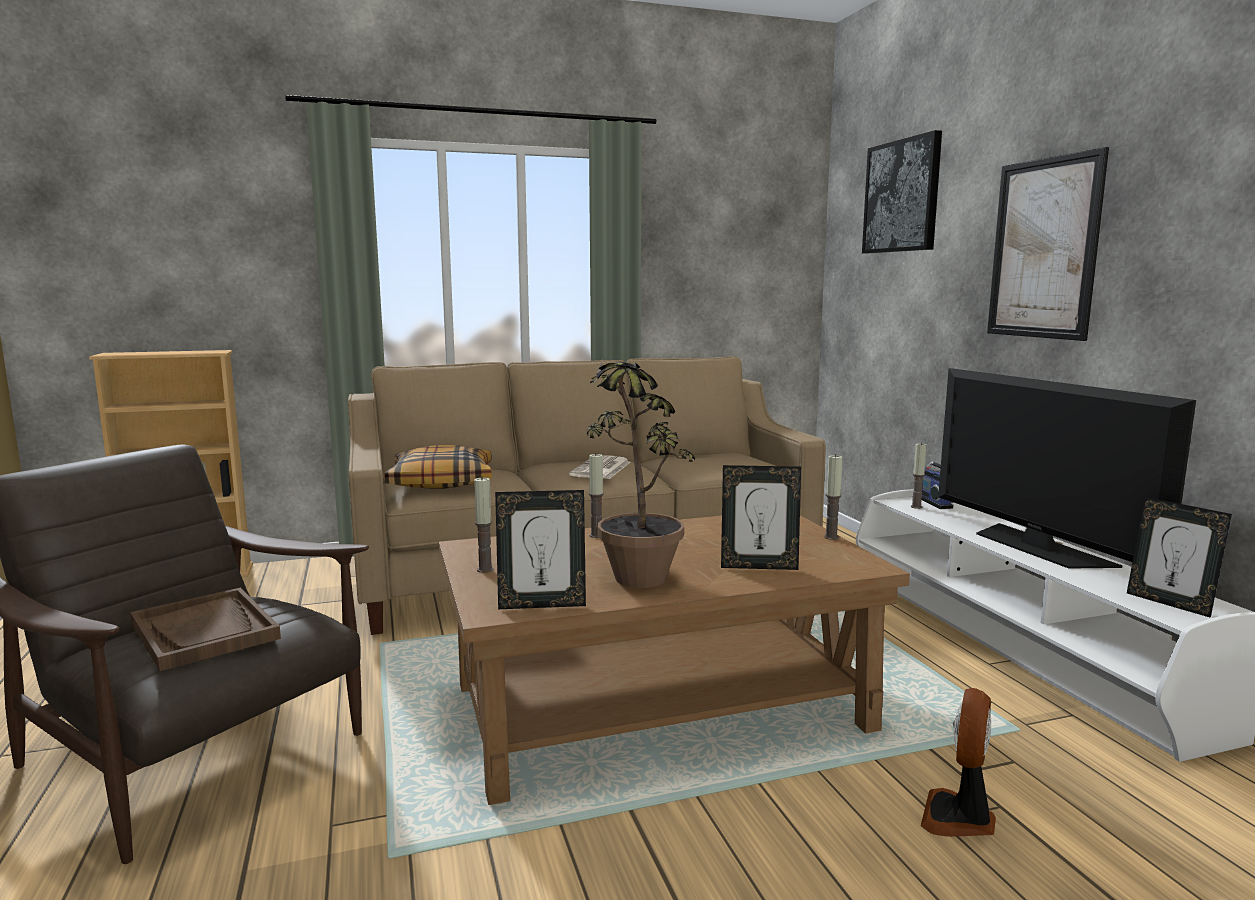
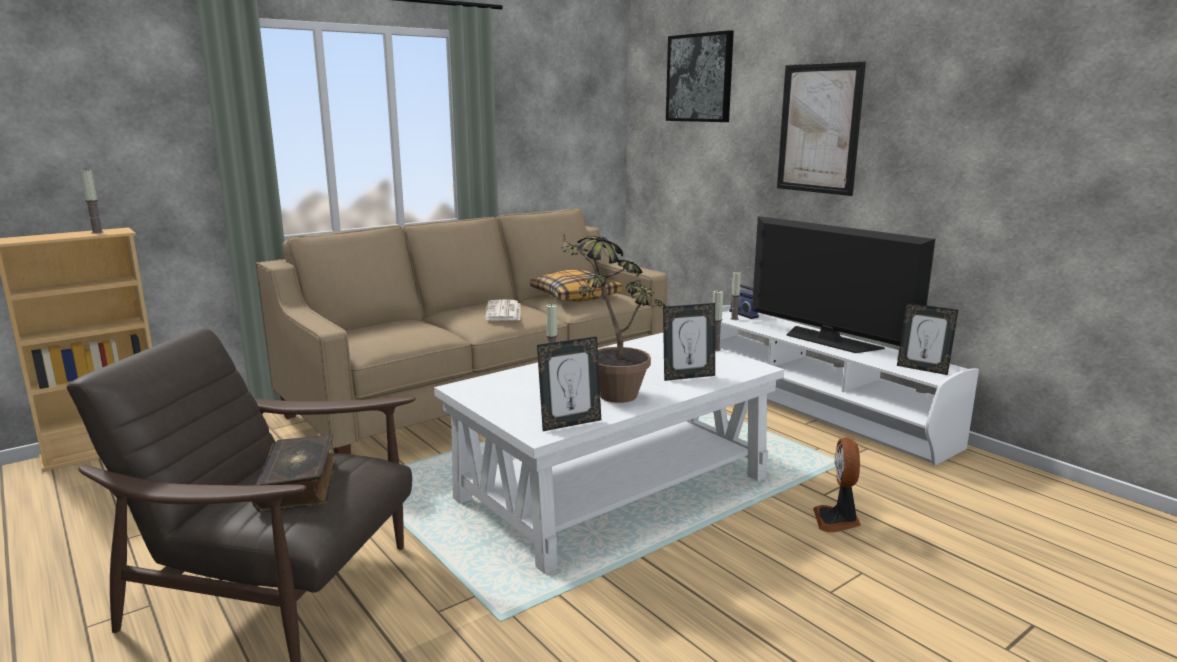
camera: 20 degrees left, 5 degrees up
brown tray [130,588,281,671] -> book [252,434,336,512]
pillow [385,445,492,489] -> pillow moved to [530,270,622,302]
brown coffee table [439,515,910,805] -> white coffee table [434,333,784,574]
candle [474,476,494,573] -> candle moved to [80,170,104,233]

